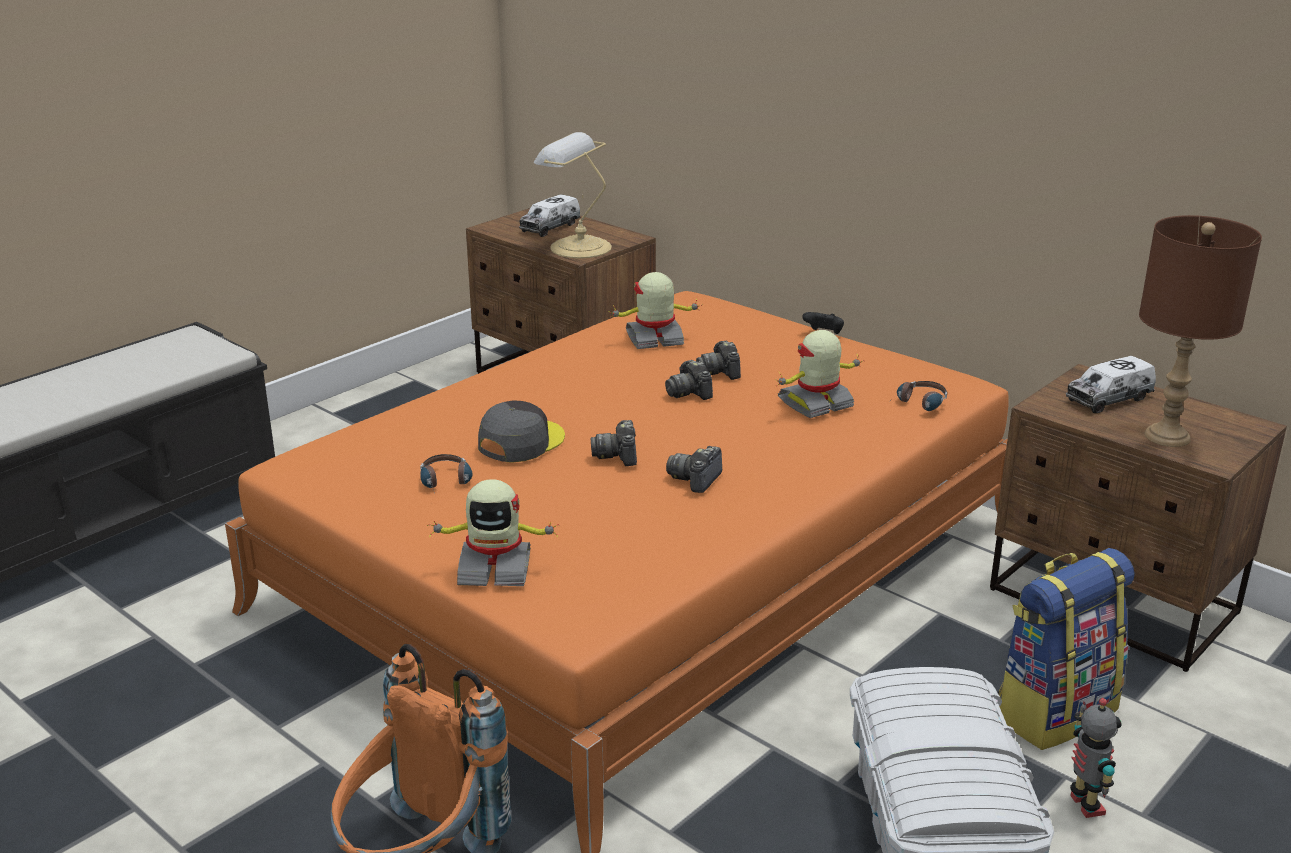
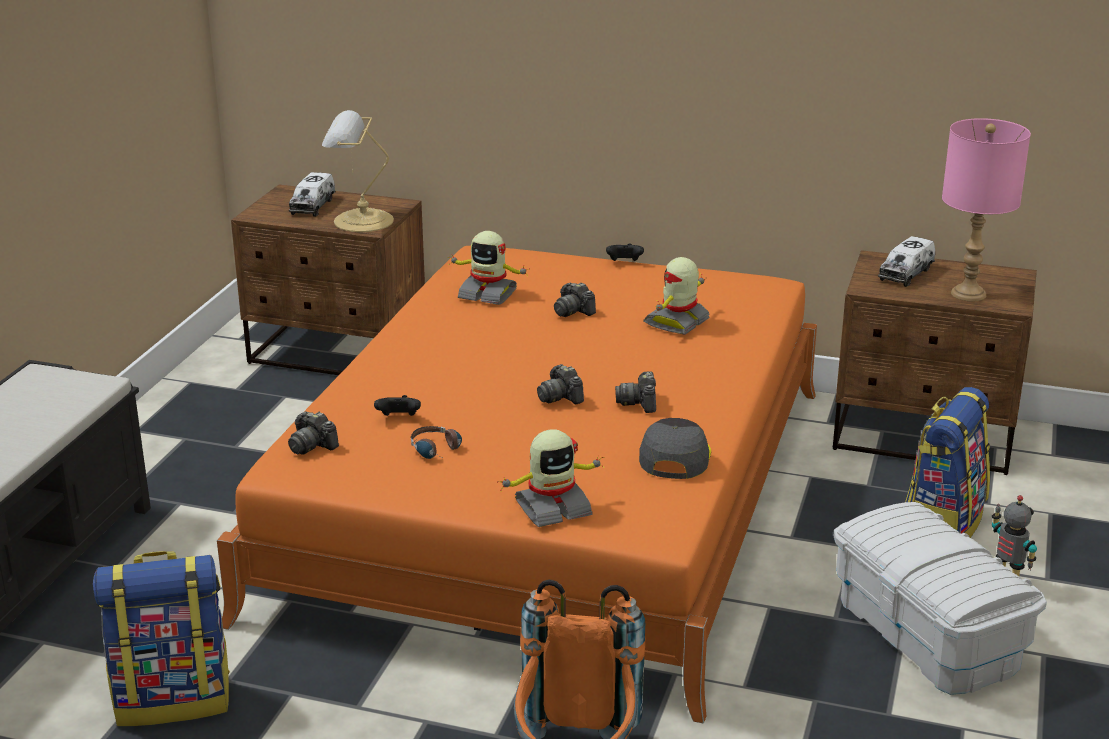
camera: 25 degrees left, 0 degrees up
grey cap [478,400,565,463] -> grey cap moved to [639,418,711,479]
toy robot [608,272,702,349] -> toy robot turned 120 degrees counterclockwise [447,231,530,305]
camera [665,360,713,400] -> camera moved to [288,411,339,455]
headphones [890,381,947,411] -> none
brown table lamp [1139,215,1262,447] -> pink table lamp [942,118,1031,301]
none -> backpack [93,551,230,726]
none -> black game controller [374,395,421,416]

